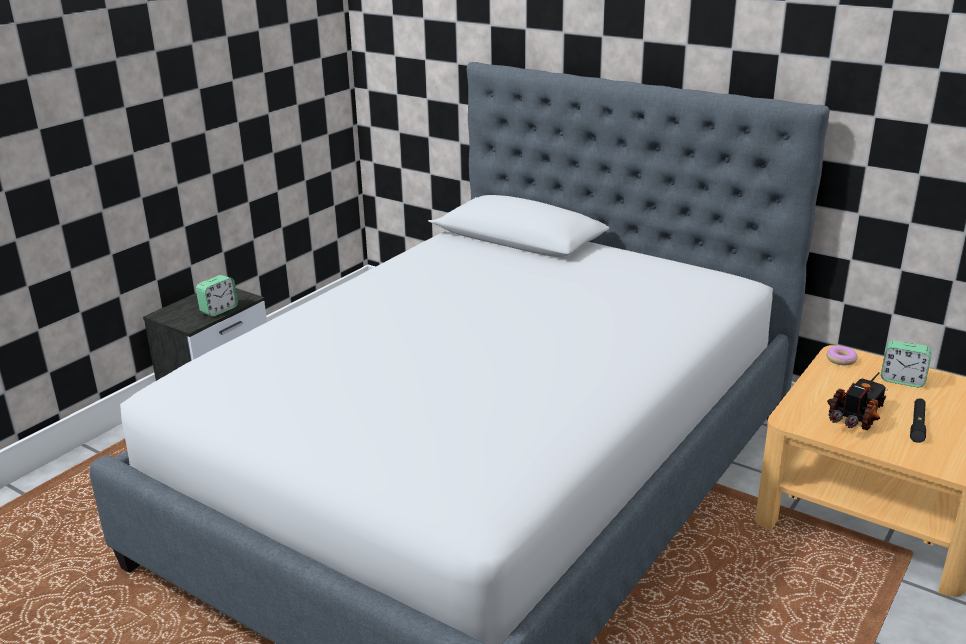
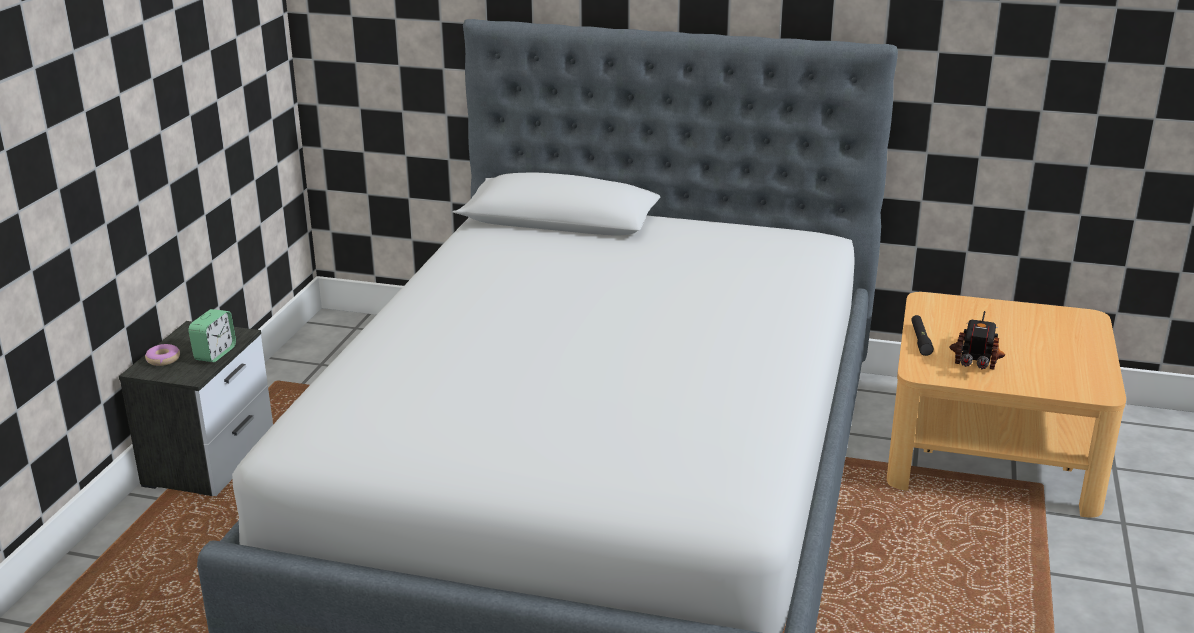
camera: 20 degrees left, 0 degrees up
donut [826,346,858,365] -> donut moved to [145,344,180,366]
alarm clock [881,340,931,387] -> none
black flashlight [910,398,926,443] -> black flashlight moved to [911,315,934,356]

